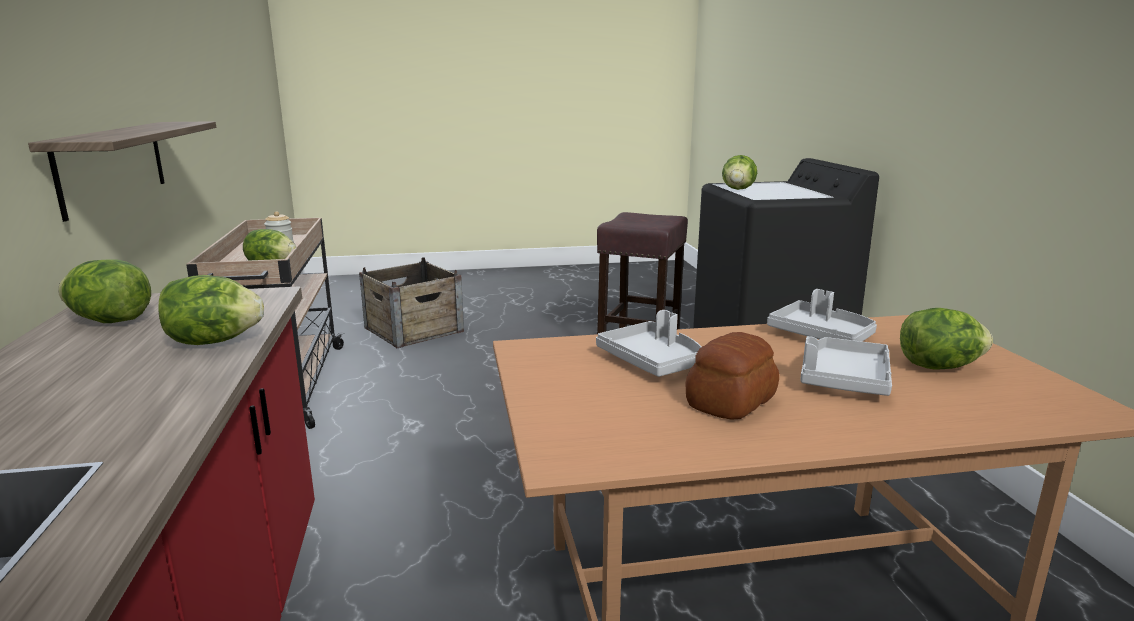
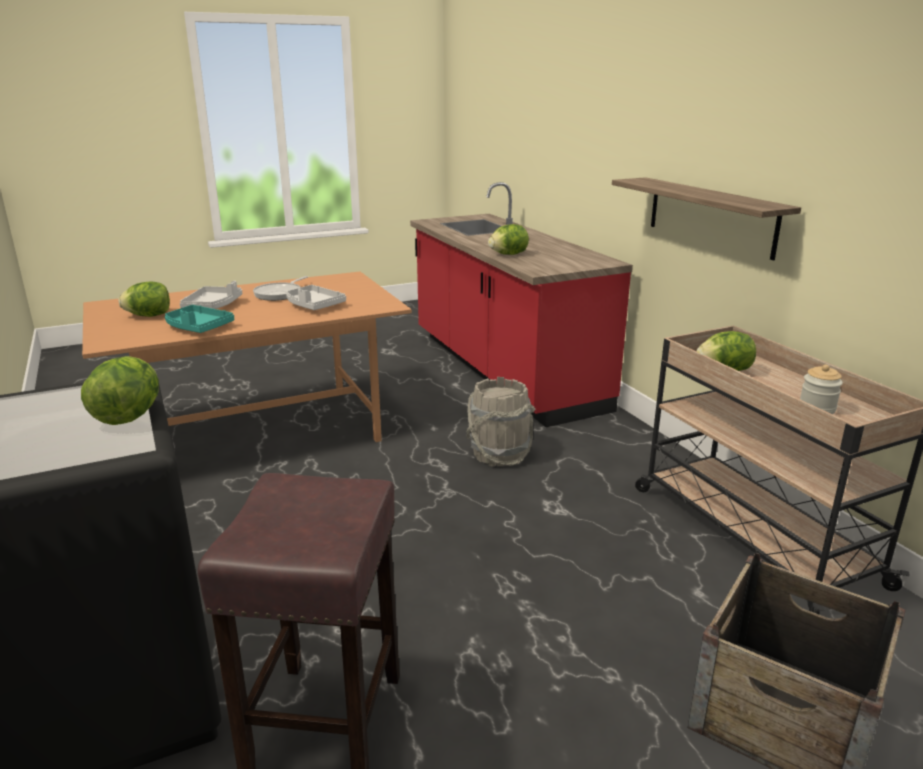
camera: 165 degrees right, 5 degrees up
lettuce [58,259,151,323] -> none
bread [685,332,779,419] -> frying pan [253,276,308,301]
grey tray [767,289,877,341] -> turquoise tray [165,305,234,333]
none -> grey bucket [466,377,535,466]

